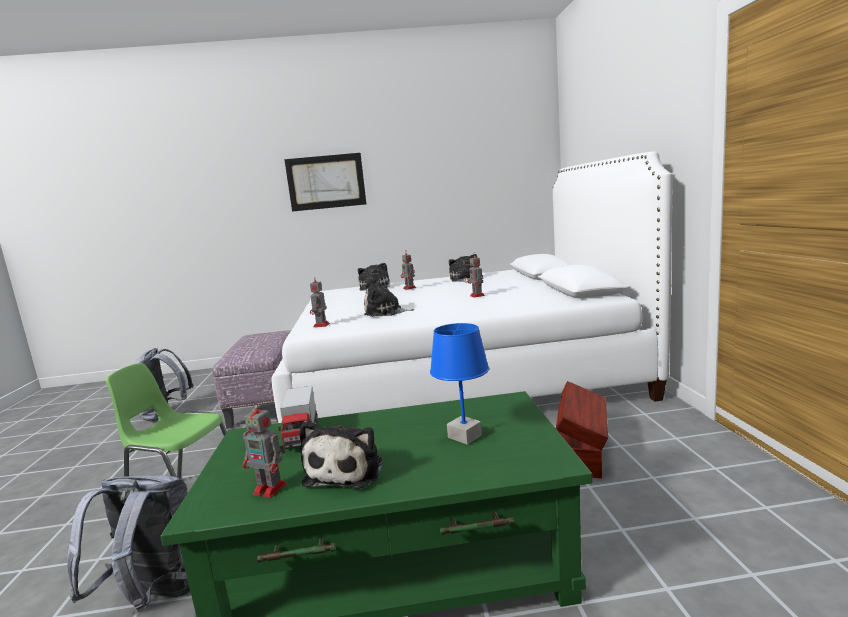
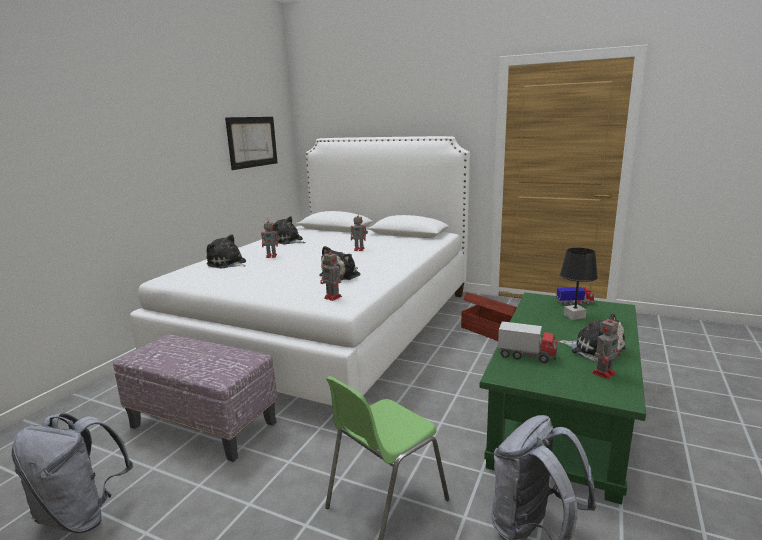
camera: 60 degrees left, 5 degrees up
picture [284,153,366,212] -> picture moved to [225,117,277,170]
blue table lamp [430,323,489,445] -> black table lamp [560,248,598,320]
none -> toy truck [556,287,594,306]

